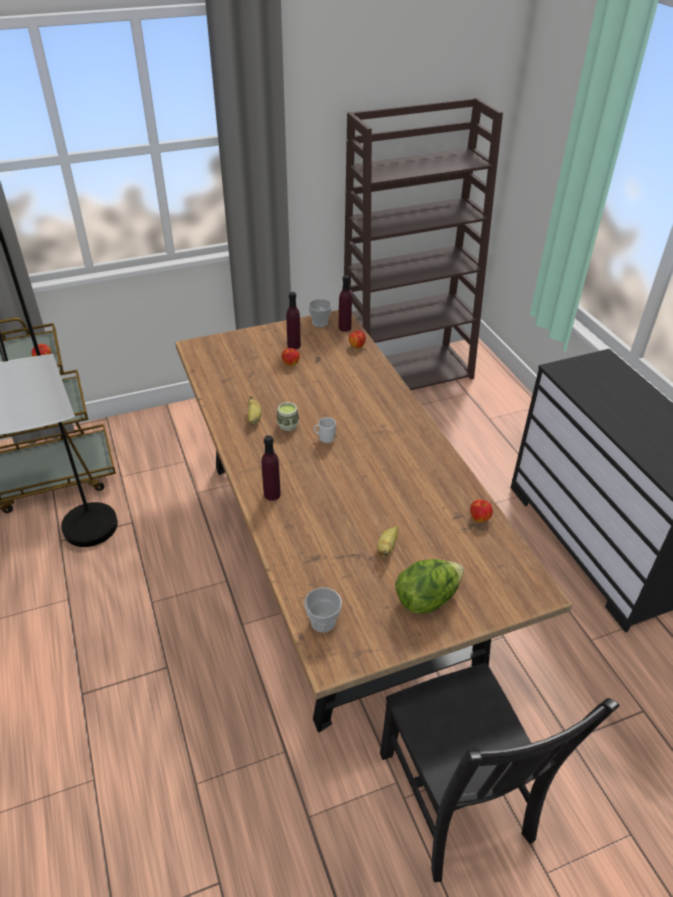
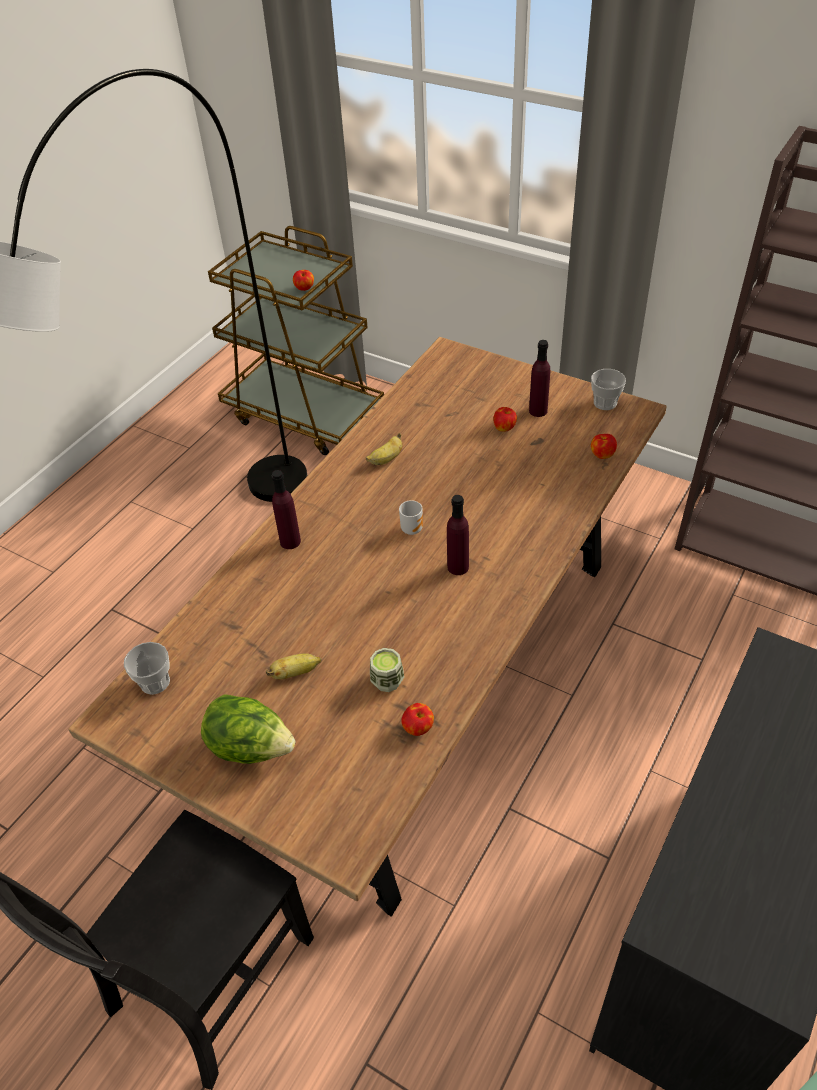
camera: 55 degrees right, 5 degrees up
cup [277,402,299,431] -> cup moved to [370,648,404,692]
purple bottle [339,275,352,332] -> purple bottle moved to [447,495,469,575]

